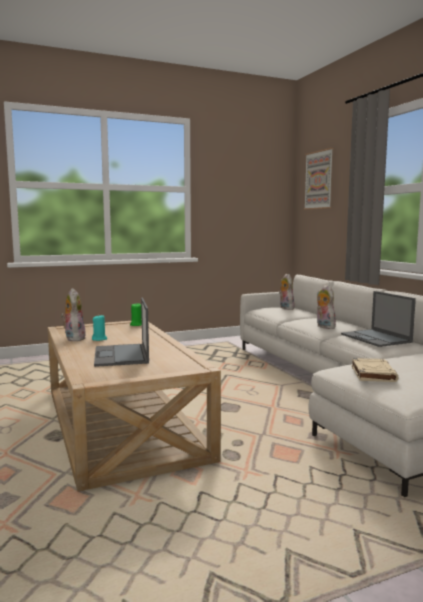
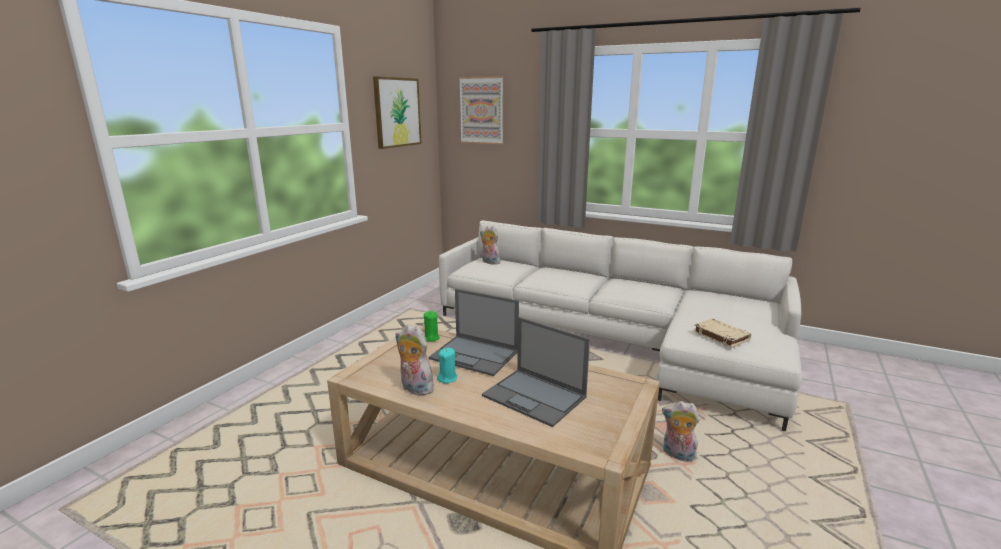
camera: 40 degrees left, 10 degrees up
plush toy [317,285,336,329] -> plush toy moved to [662,401,700,462]
laptop [341,291,416,347] -> laptop moved to [428,289,519,376]
none -> picture [373,76,422,149]

